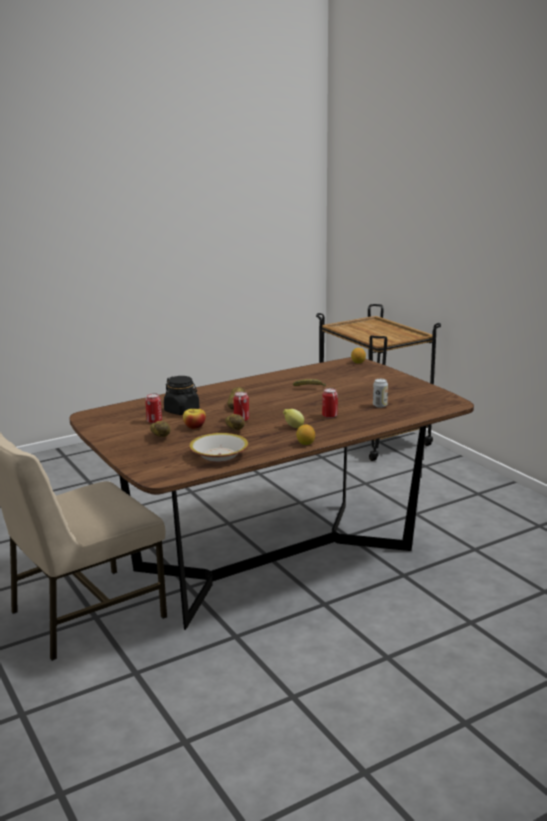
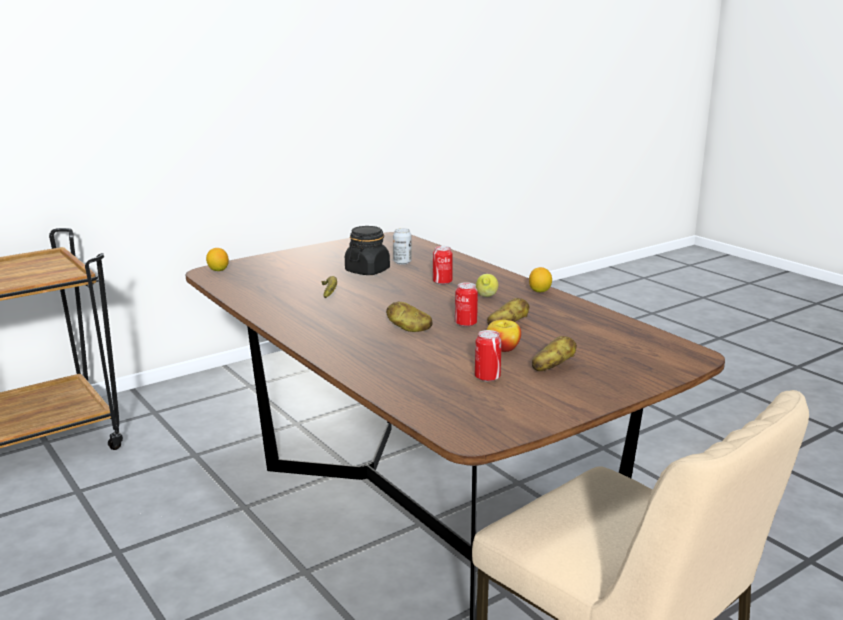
camera: 95 degrees left, 0 degrees up
black jar [164,376,199,415] -> black jar moved to [345,226,390,275]
bowl [189,433,248,462] -> none

